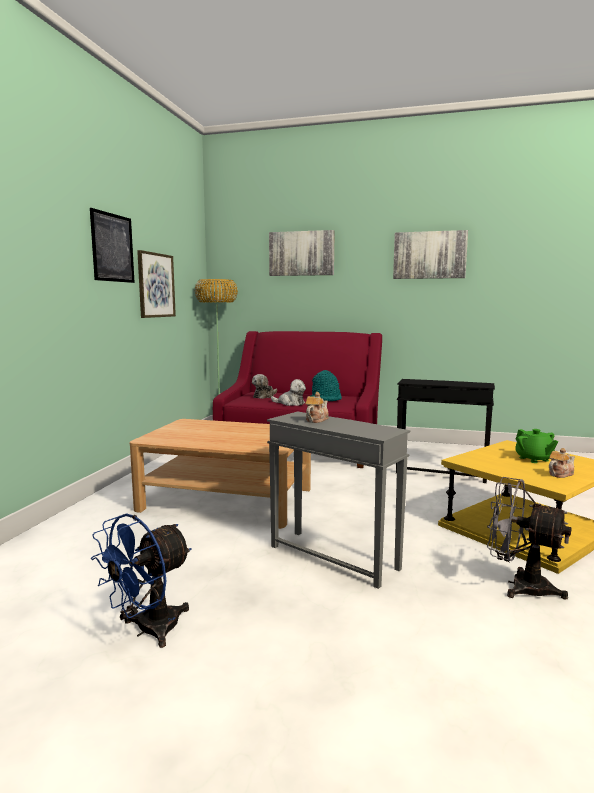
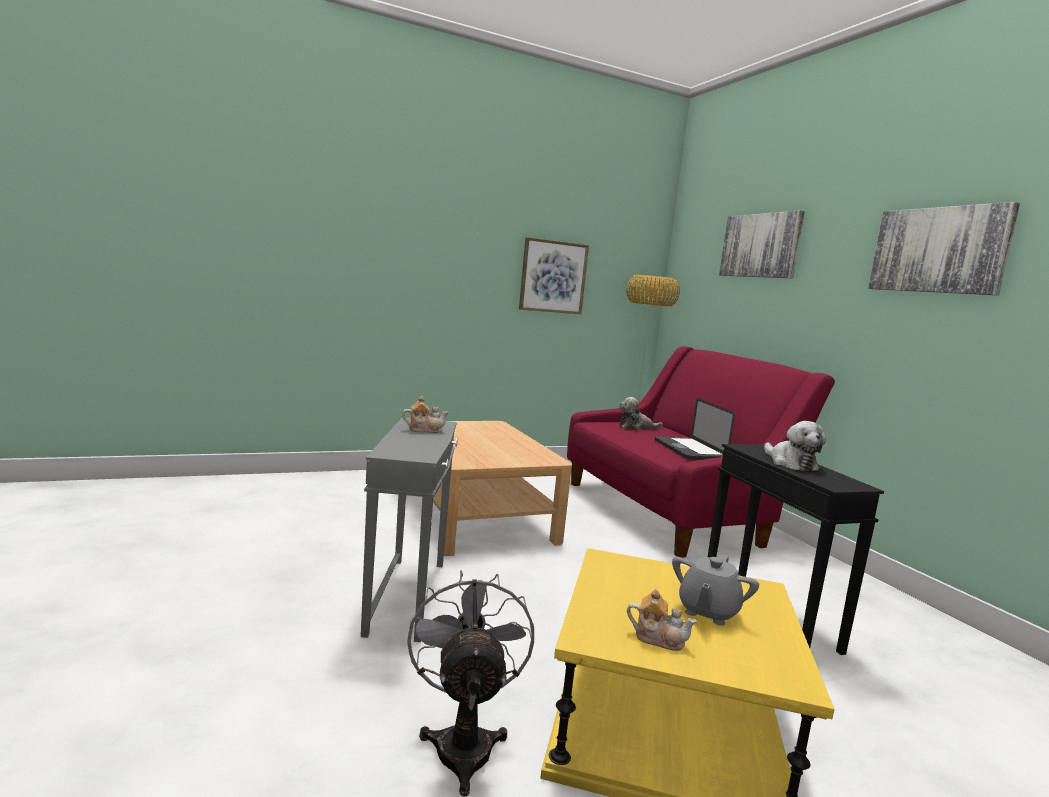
camera: 50 degrees right, 0 degrees up
picture [90,208,135,283] -> none
blue fan [91,513,192,648] -> none
plush toy [271,379,306,406] -> plush toy moved to [764,421,826,471]
turquoise hat [310,370,342,401] -> laptop [655,398,735,460]
green teapot [515,429,558,463] -> grey teapot [672,554,759,626]

